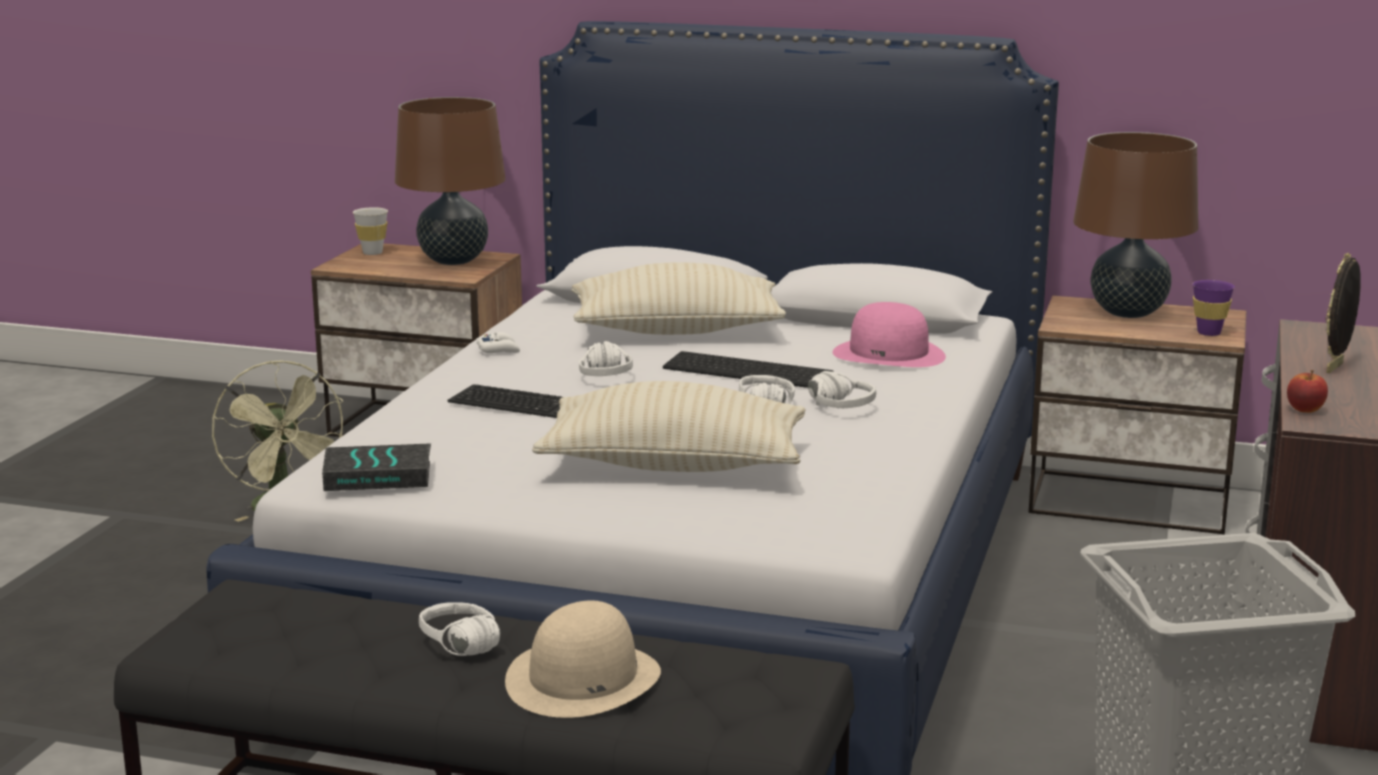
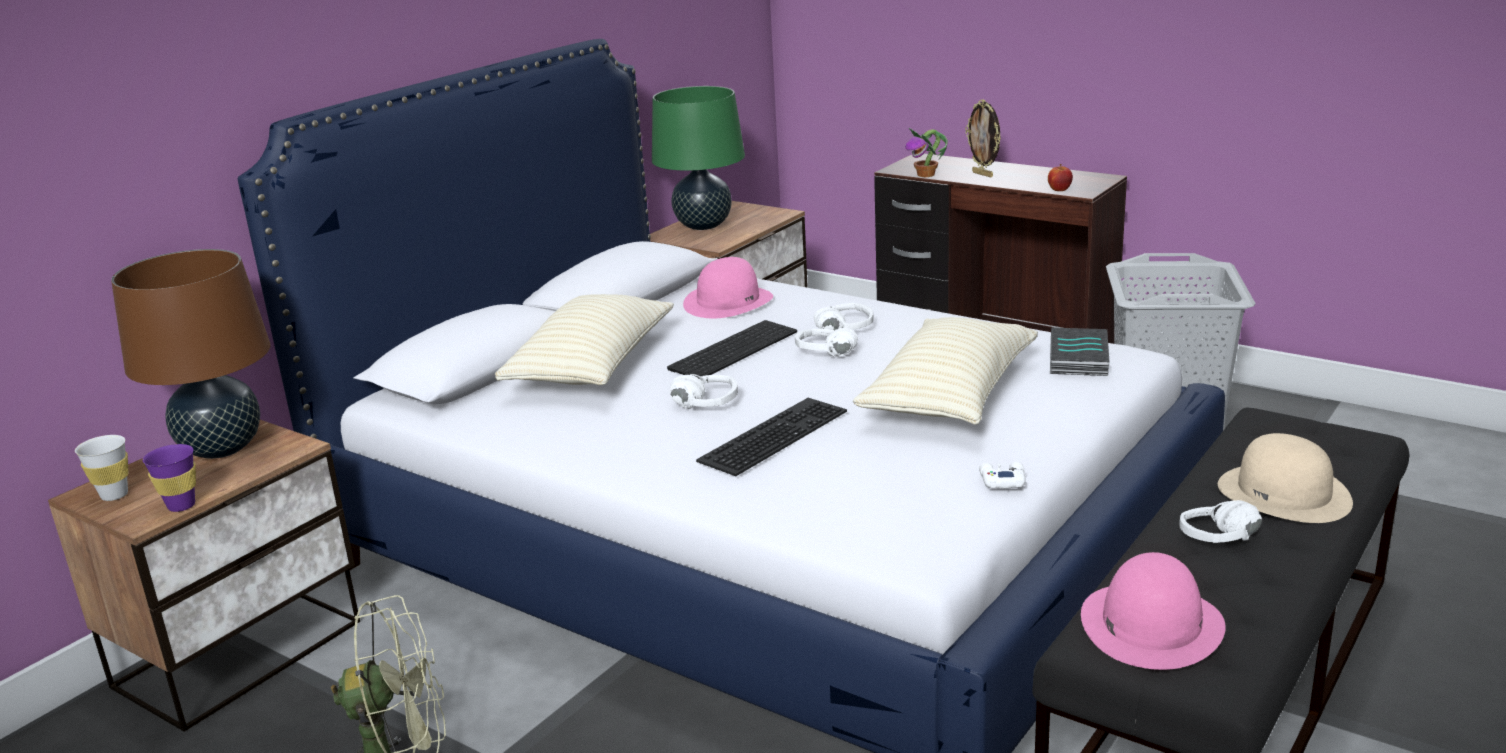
camera: 70 degrees left, 5 degrees up
book [322,444,431,491] -> book moved to [1050,327,1109,376]
white game controller [476,332,520,353] -> white game controller moved to [979,461,1026,489]
brown table lamp [1073,132,1198,318] -> green table lamp [652,86,745,230]
purple cup [1193,280,1235,336] -> purple cup moved to [143,444,196,512]
none -> potted plant [905,128,948,177]
none -> pink hat [1081,552,1226,670]

